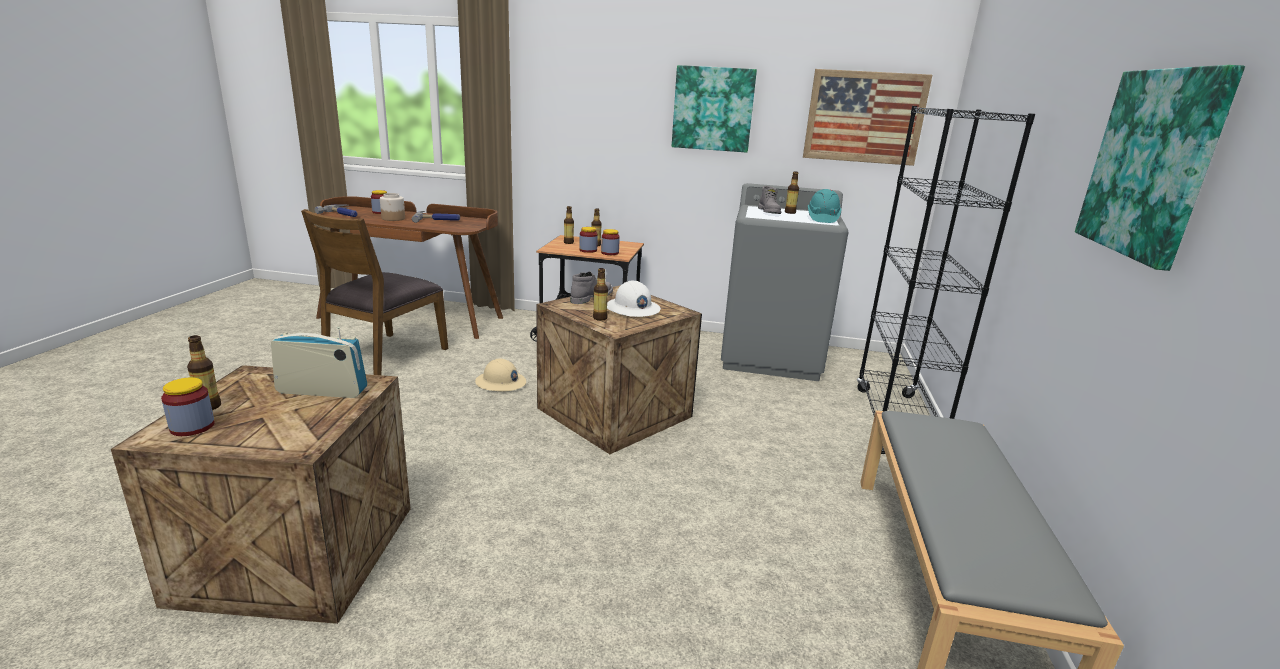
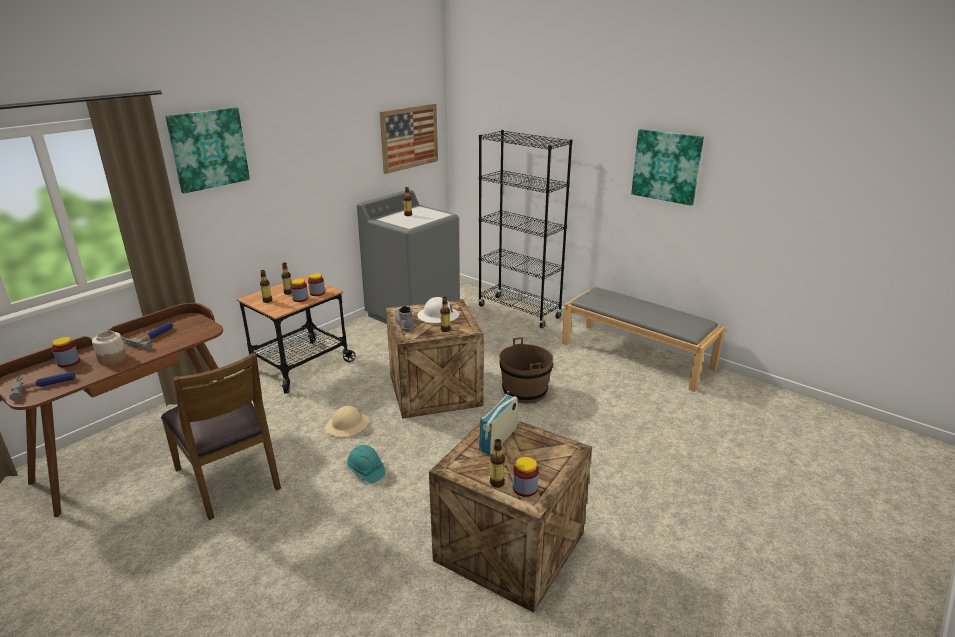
camera: 60 degrees left, 5 degrees up
picture [672,65,757,153] -> picture moved to [165,107,250,193]
grey boot [758,186,782,214] -> none
turquoise hard hat [808,189,841,223] -> turquoise hard hat moved to [347,445,385,483]
none -> brown bucket [499,337,553,404]

